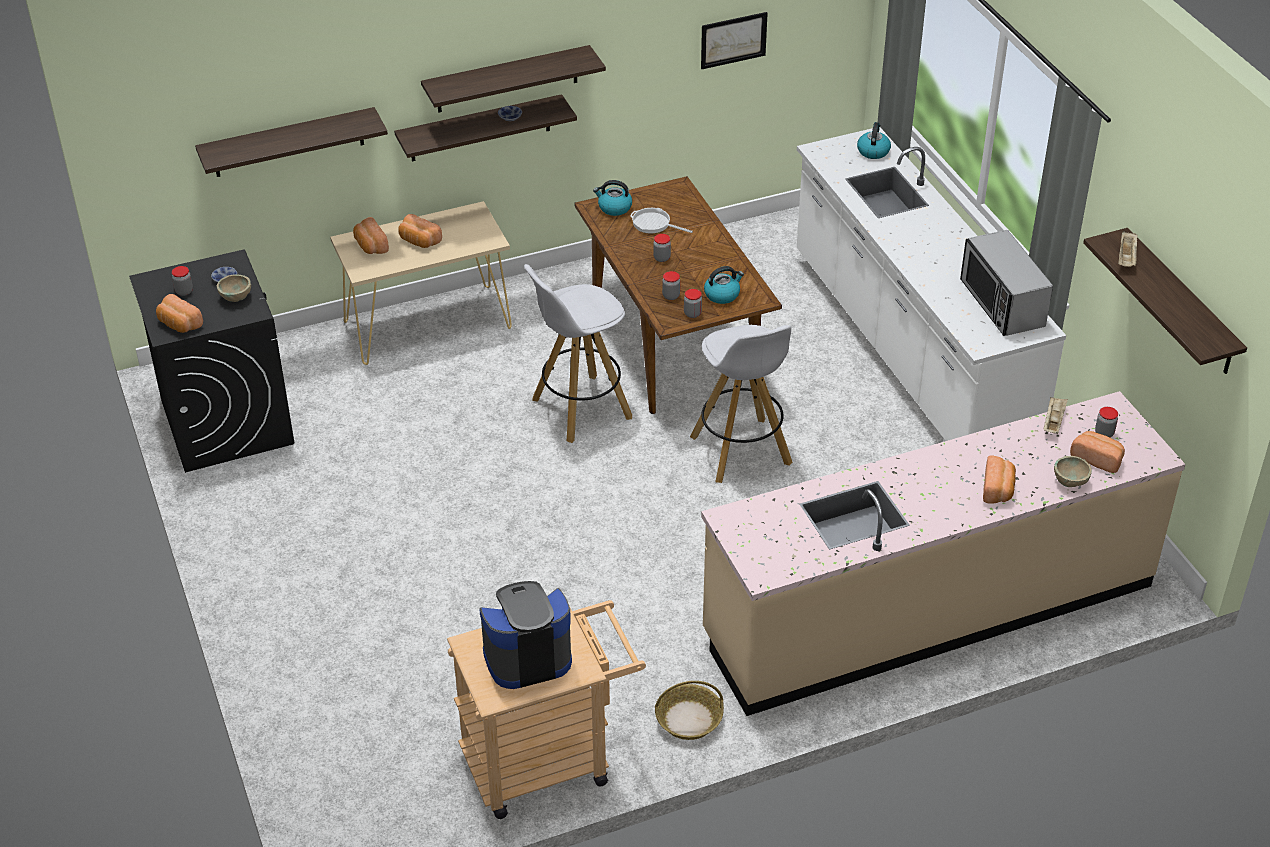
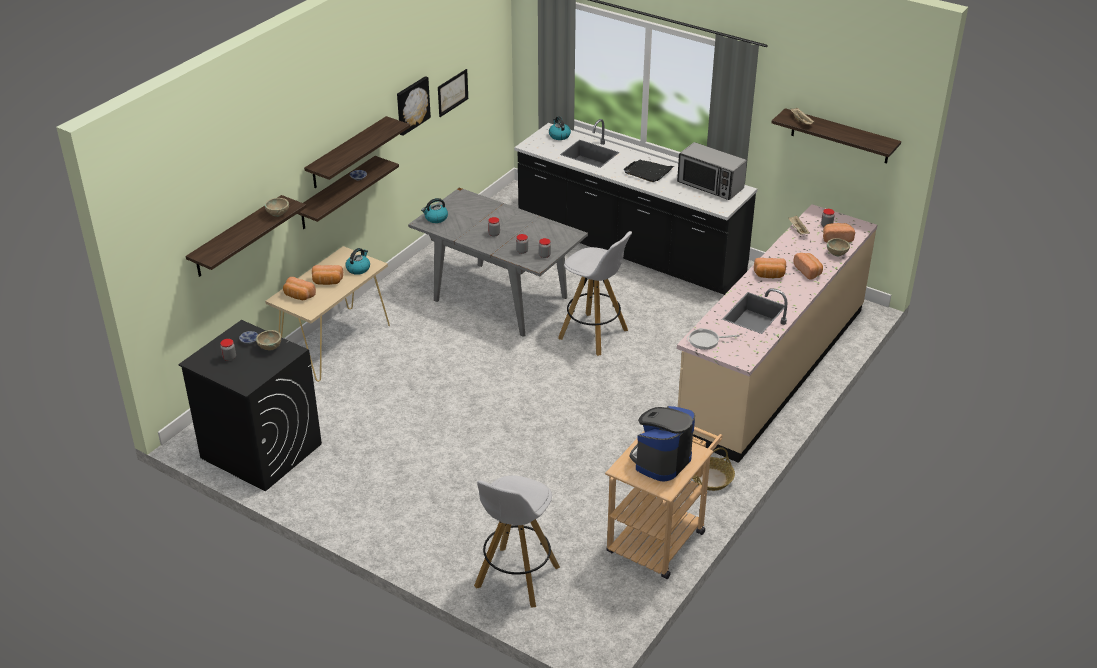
camera: 35 degrees left, 5 degrees down
bread [156,294,203,333] -> bread moved to [754,258,786,278]
white stool [524,264,632,443] -> white stool moved to [474,475,560,608]
brown dining table [574,176,782,414] -> grey dining table [408,188,588,337]
frying pan [630,208,693,233] -> frying pan moved to [687,328,740,350]
kettle [704,266,744,304] -> kettle moved to [346,248,370,275]
white counter [797,127,1066,441] -> black counter [514,119,757,295]
none -> beige bowl [265,198,289,217]
none -> picture [397,76,431,136]
none -> black tray [623,159,674,182]

